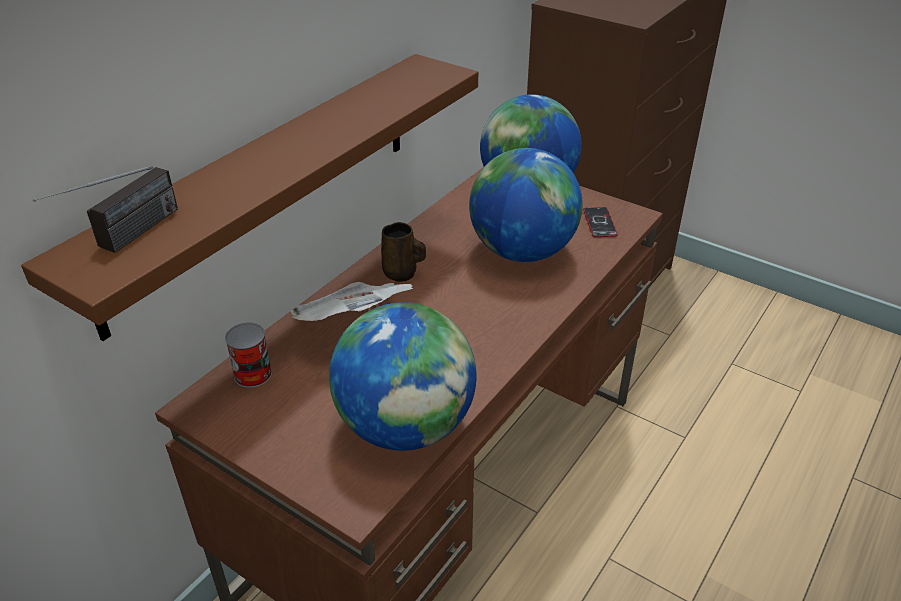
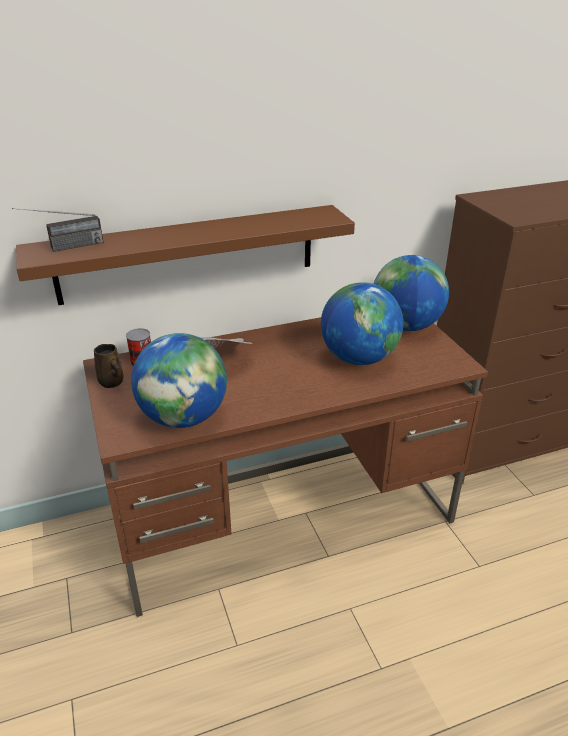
camera: 35 degrees right, 5 degrees down
brown mug [381,222,426,282] -> brown mug moved to [94,344,123,388]
phone [583,207,618,237] -> none

